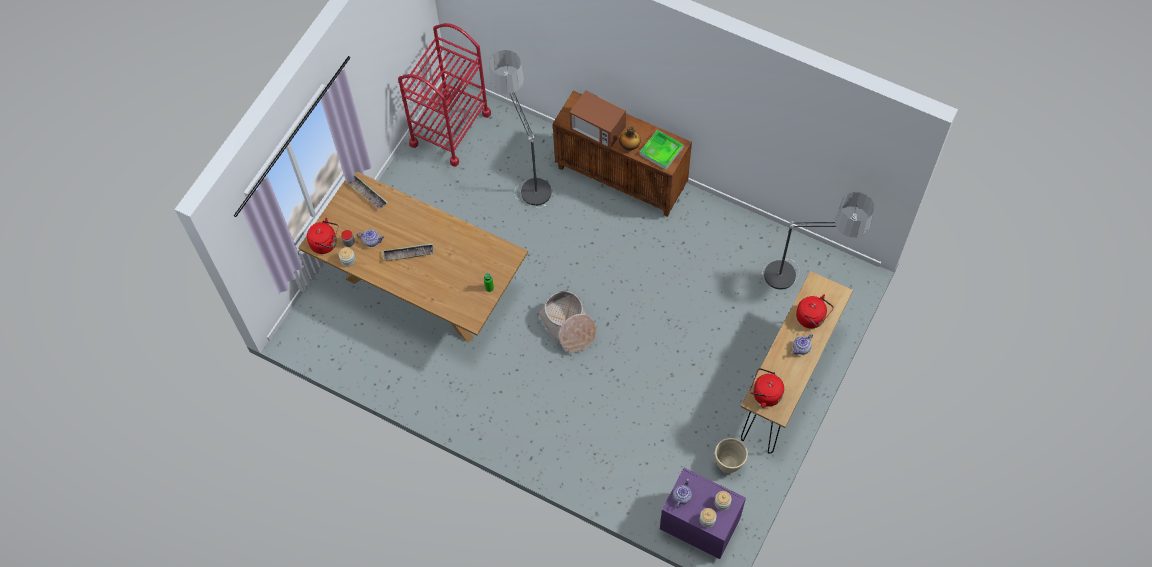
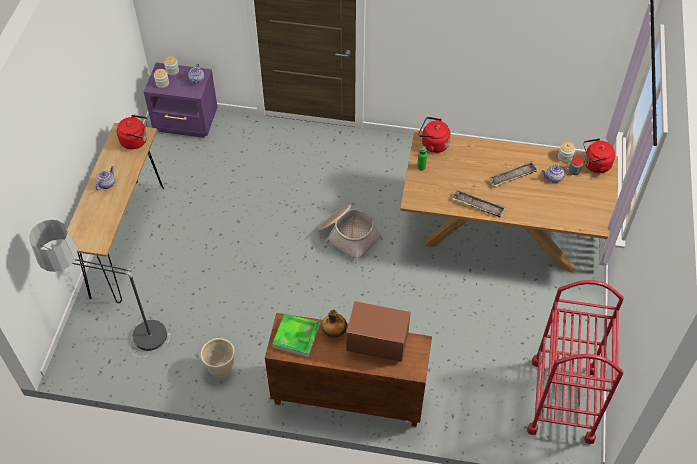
camera: 160 degrees right, 10 degrees down
tray [345,175,388,210] -> tray moved to [452,190,506,218]
floor lamp [489,50,552,208] -> none
beige planter [715,438,748,473] -> beige planter moved to [201,338,235,378]
red kettle [796,294,834,328] -> red kettle moved to [418,117,451,153]

